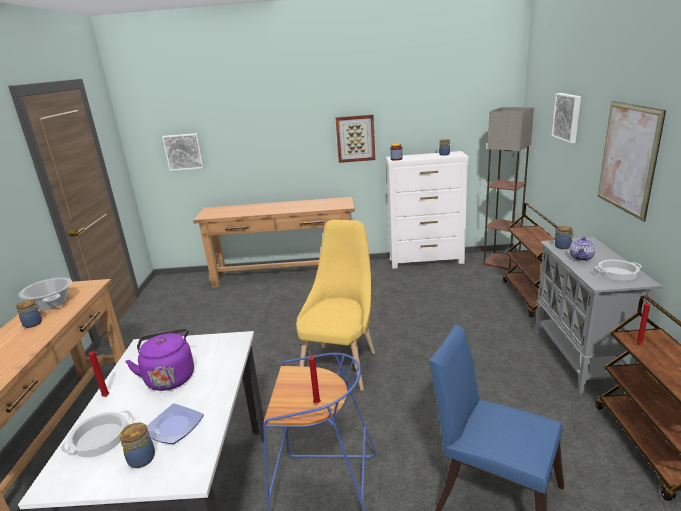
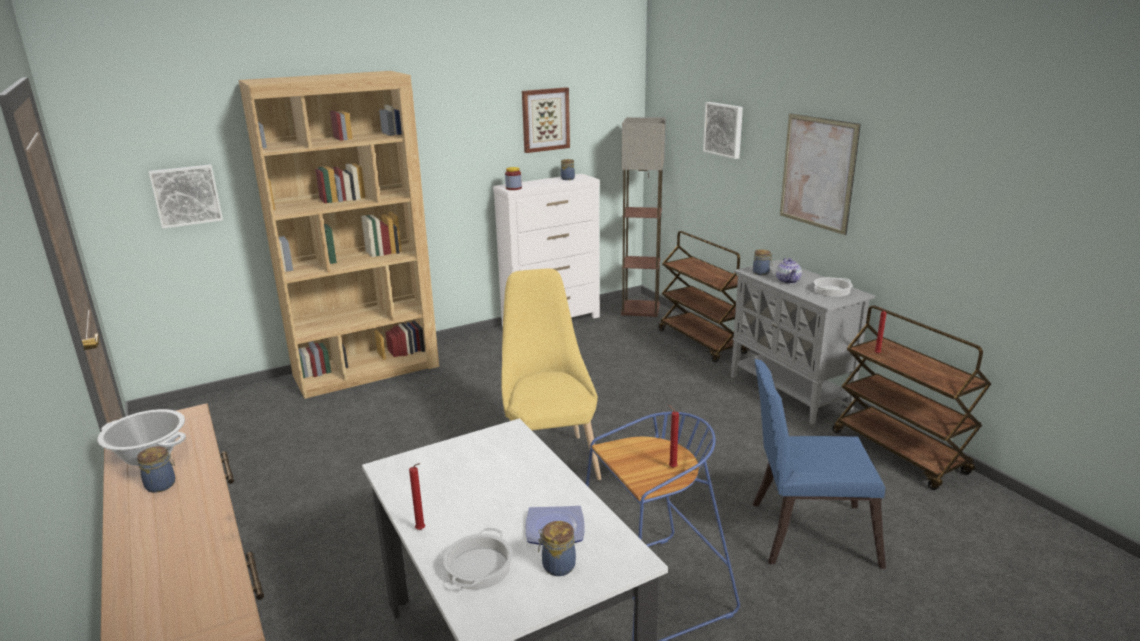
camera: 30 degrees left, 0 degrees up
purple kettle [125,328,194,391] -> none
brown console table [193,197,355,288] -> brown bookcase [239,71,439,399]
picture [336,115,375,163] -> picture moved to [522,87,570,153]

